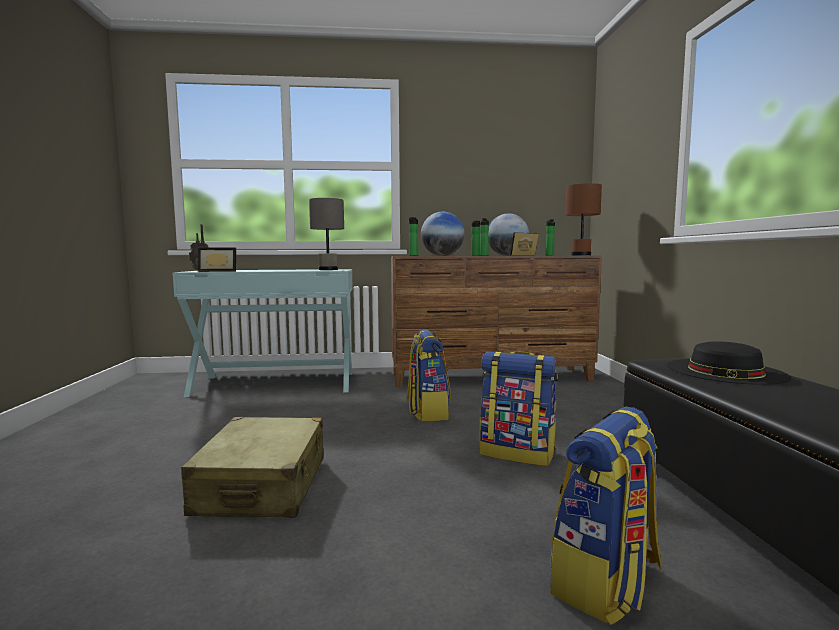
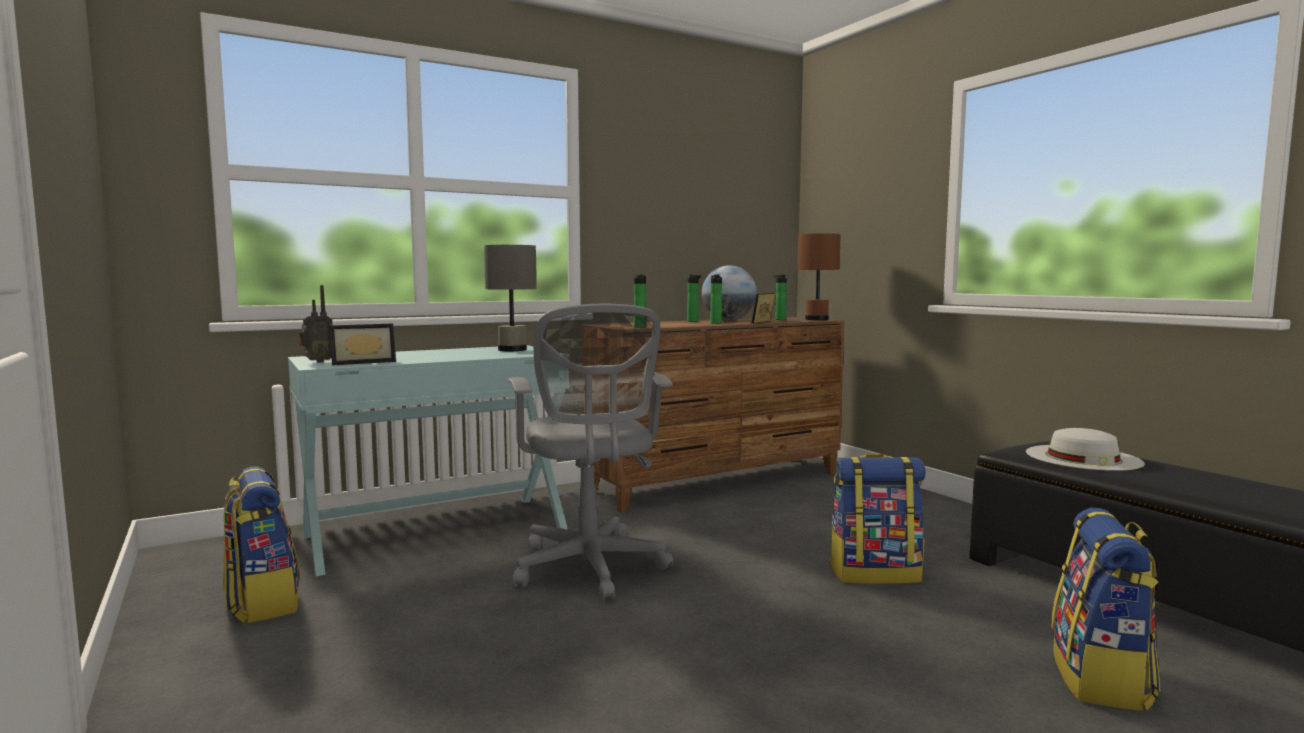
camera: 25 degrees left, 0 degrees up
beige suitcase [181,417,324,518] -> none
backpack [406,330,451,421] -> backpack moved to [223,466,301,623]
globe [421,212,465,256] -> none
black hat [667,341,791,385] -> white hat [1026,428,1145,471]
none -> grey office chair [508,304,673,601]

